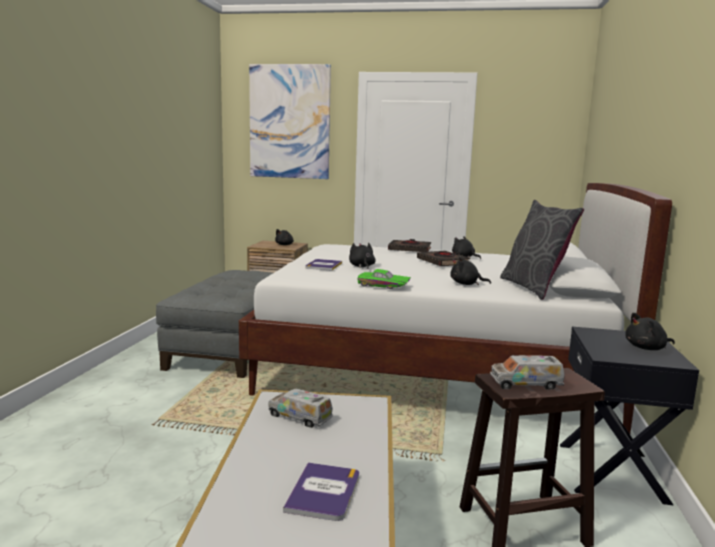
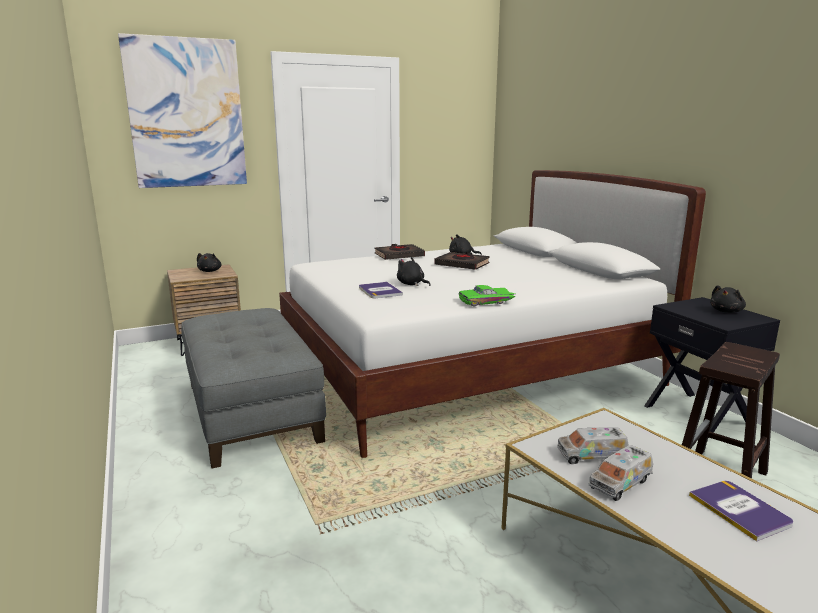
camera: 35 degrees left, 5 degrees up
black plush toy [450,257,491,285] -> none
toy truck [490,355,564,389] -> toy truck moved to [588,445,653,501]
grey pillow [500,200,584,300] -> none

